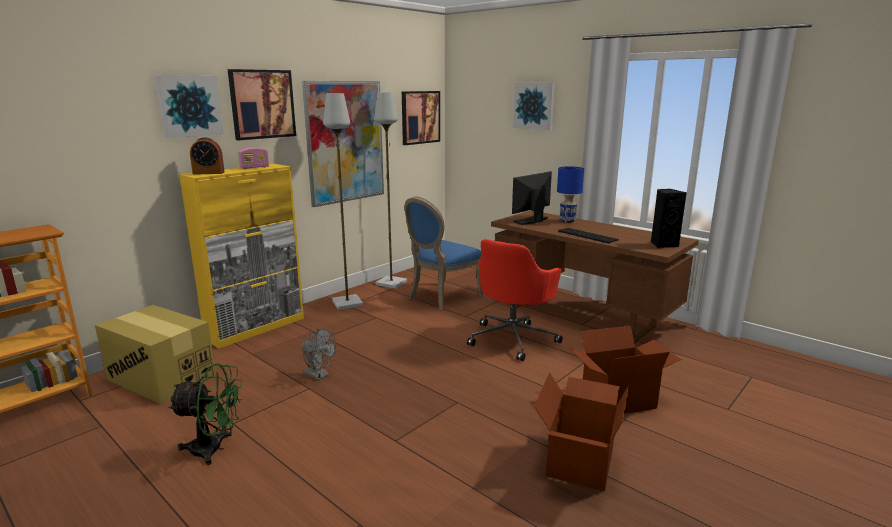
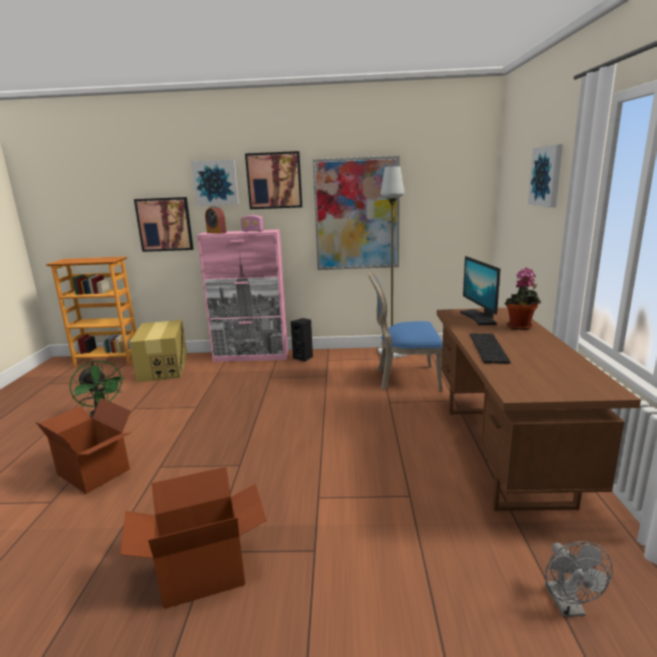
camera: 50 degrees right, 0 degrees up
yellow cabinet [179,164,304,349] -> pink cabinet [197,229,288,362]
grey fan [302,328,336,380] -> grey fan moved to [545,541,613,617]
grey floor lamp [323,93,363,310] -> none
picture [402,91,440,145] -> picture moved to [134,197,194,252]
red office chair [467,239,563,361] -> none
monitor [512,171,552,225] -> monitor turned 105 degrees counterclockwise [460,256,501,325]
blue table lamp [557,166,584,223] -> potted plant [504,268,541,330]
cardboard box [570,326,681,414] -> cardboard box moved to [35,398,132,494]
black speaker [651,189,687,248] -> black speaker moved to [291,318,313,362]

